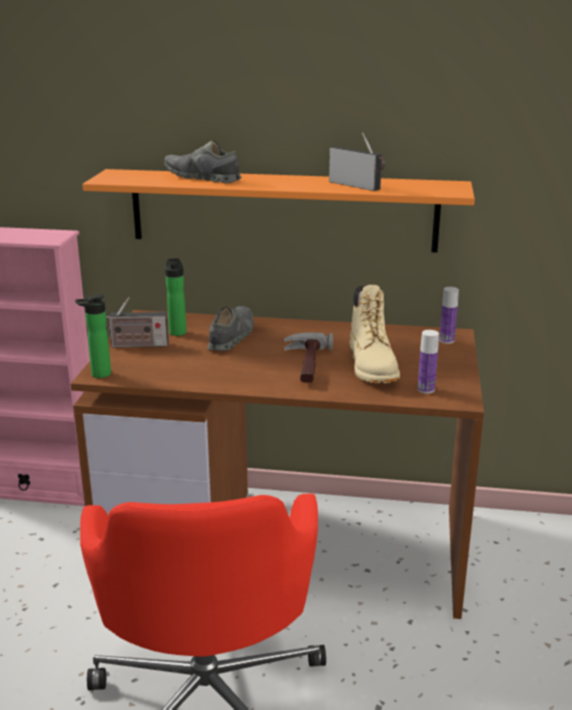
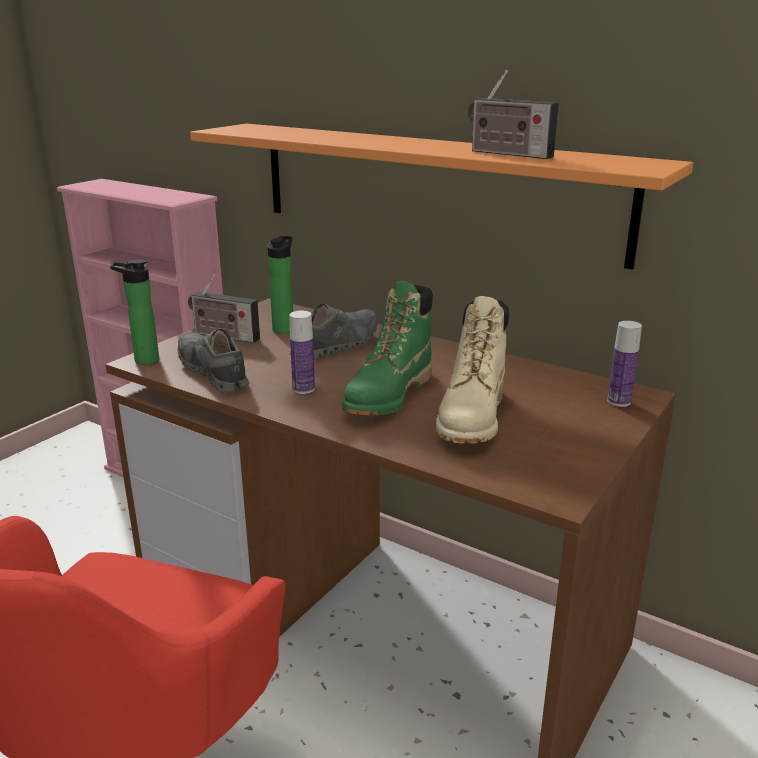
camera: 25 degrees right, 0 degrees up
grey shoe [164,140,241,183] -> grey shoe moved to [178,329,250,393]
hammer [284,333,333,383] -> green boot [342,280,433,416]
radio [329,133,385,191] -> radio turned 150 degrees clockwise [468,70,559,159]
bottle [418,330,439,394] -> bottle moved to [289,311,315,394]

